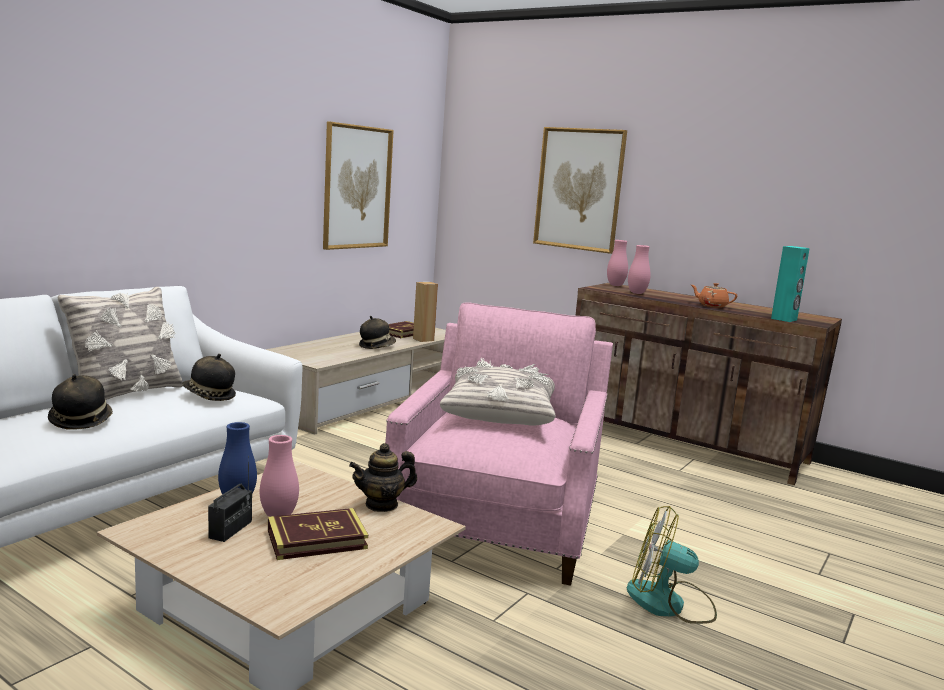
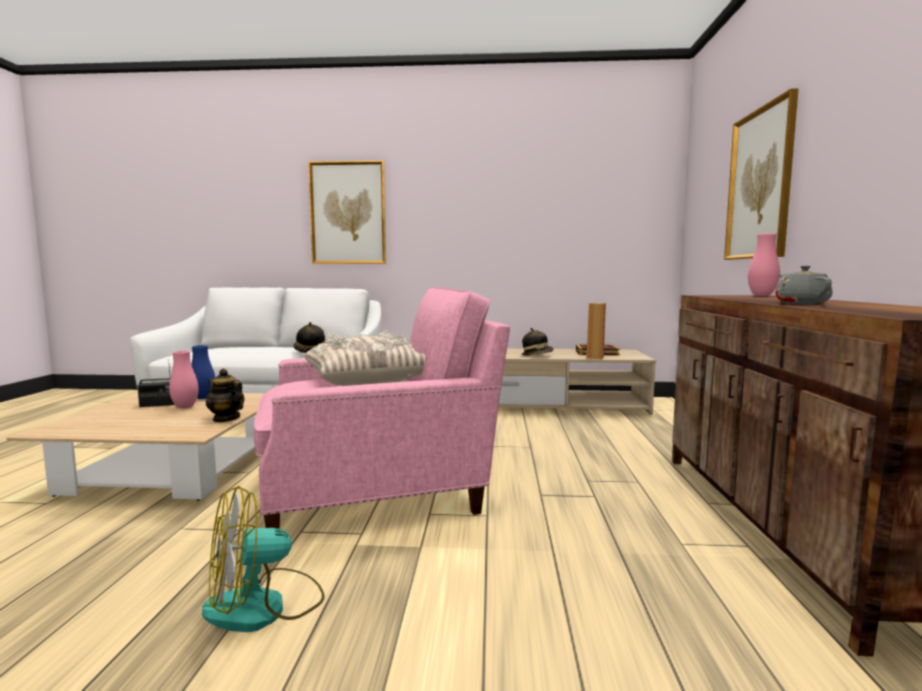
camera: 60 degrees right, 5 degrees down
hat [48,374,113,430] -> none
beige pillow [58,287,183,400] -> none
book [268,508,368,560] -> none
picture [323,122,394,250] -> picture moved to [308,161,386,264]
fan [627,506,717,624] -> fan turned 105 degrees counterclockwise [202,486,325,632]
pink vase [628,245,651,294] -> none
orange teapot [691,283,737,308] -> grey teapot [775,266,833,304]
turquoise speaker [771,246,810,322] -> none

